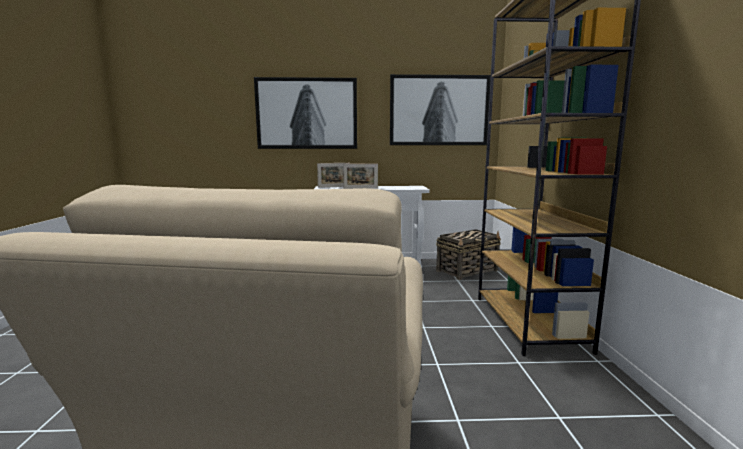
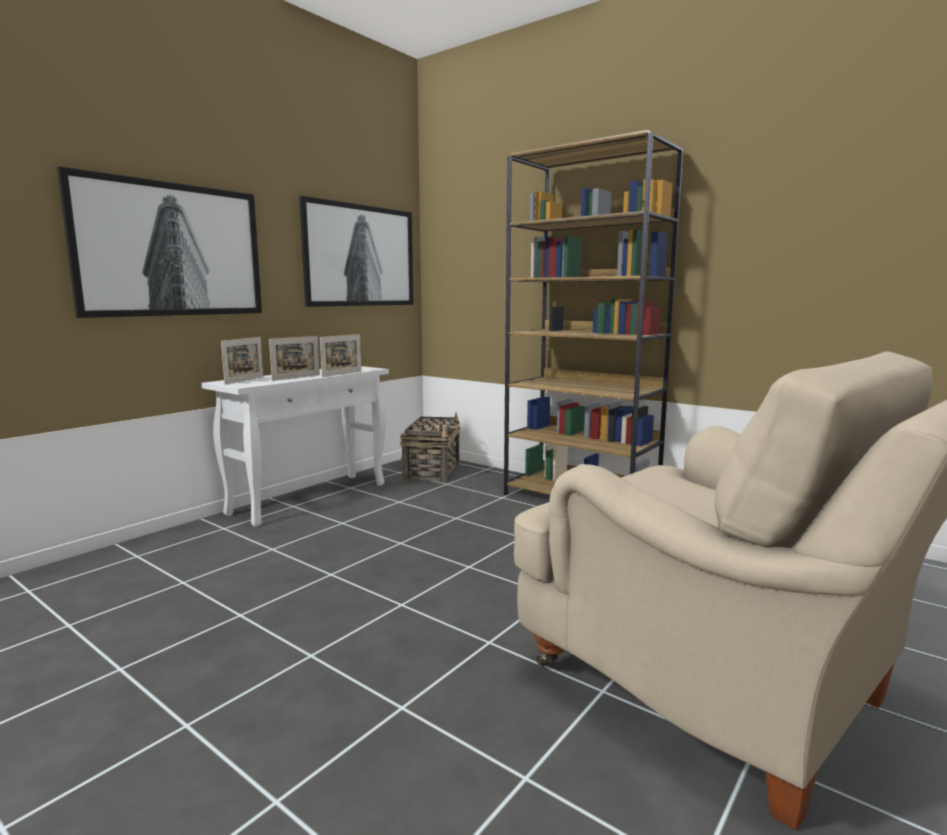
camera: 50 degrees left, 0 degrees up
none -> picture frame [320,334,361,377]

